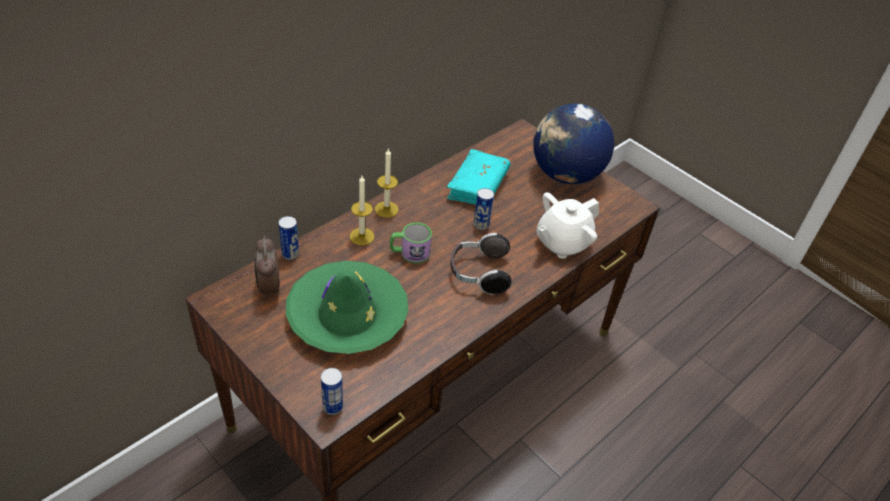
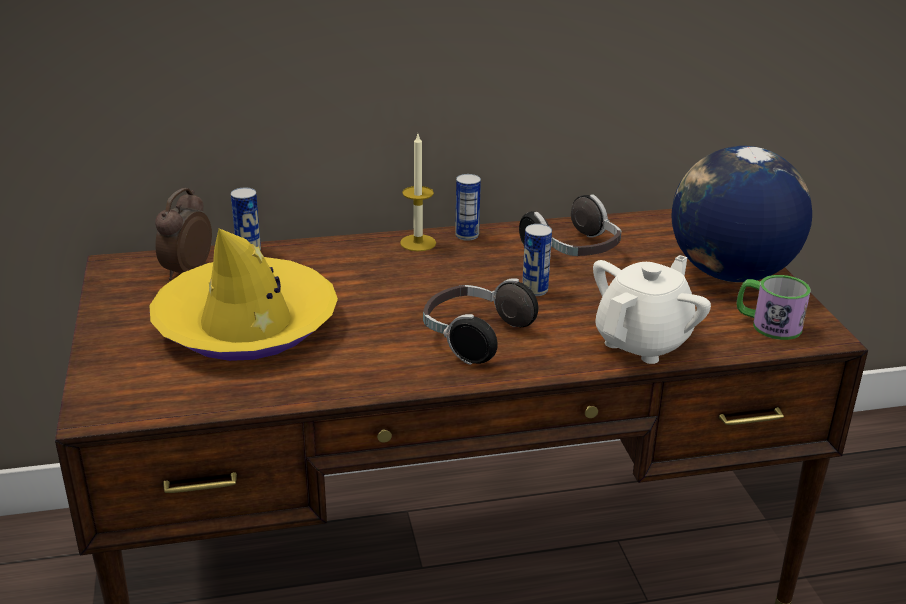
camera: 35 degrees right, 15 degrees down
green hat [286,261,408,354] -> yellow hat [149,229,338,361]
can [321,368,343,415] -> can moved to [455,174,481,241]
candle [350,176,374,245] -> none
mug [390,222,432,264] -> mug moved to [737,275,811,340]
turquoise book [447,149,511,205] -> headphones [519,194,621,256]
white teapot [536,192,599,259] -> white teapot turned 135 degrees clockwise [593,255,711,364]

